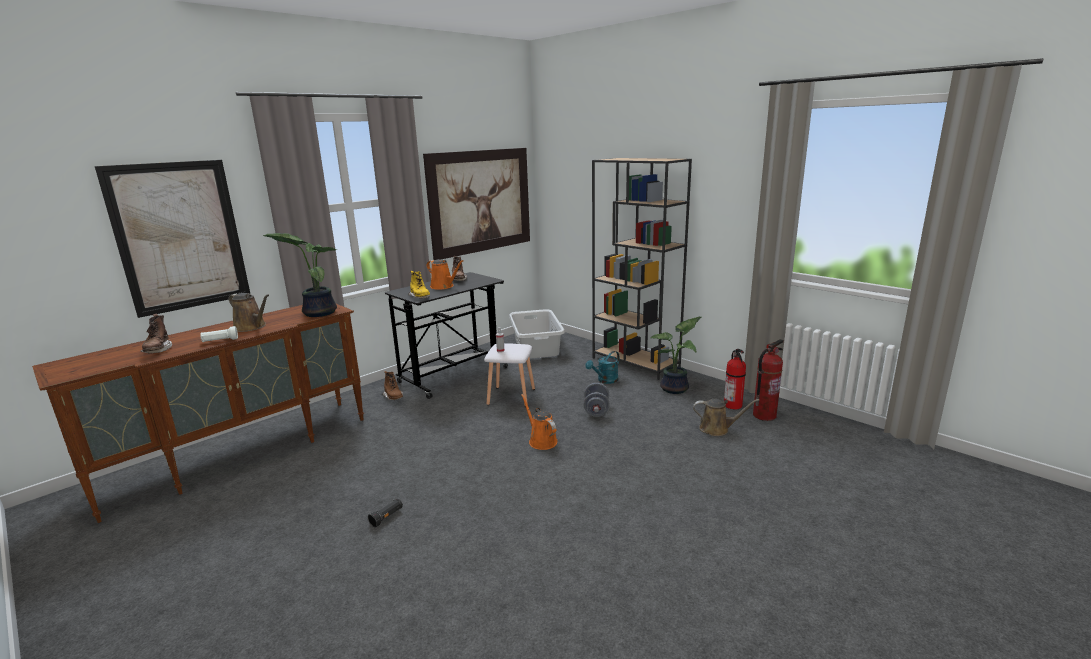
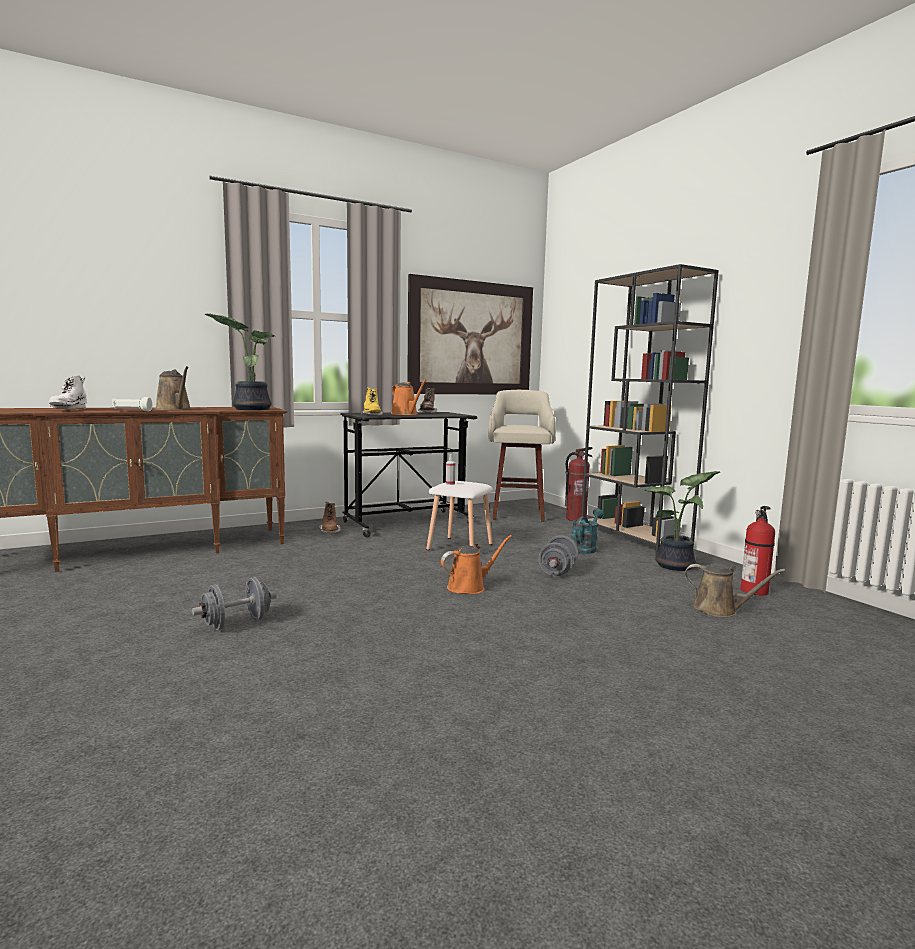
camera: 15 degrees right, 10 degrees down
picture [95,160,250,318] -> none
brown boot [140,314,172,353] -> white boot [49,376,87,410]
black flashlight [368,499,403,527] -> grey dumbbell [192,577,277,630]
grey laundry basket [509,309,565,359] -> beige stool [488,390,556,522]
orange watering can [521,394,557,450] -> orange watering can turned 75 degrees clockwise [441,535,512,594]
turquoise watering can [586,351,620,384] -> turquoise watering can turned 150 degrees clockwise [572,508,604,554]
fire extinguisher [753,339,784,421] -> fire extinguisher moved to [565,447,593,521]

